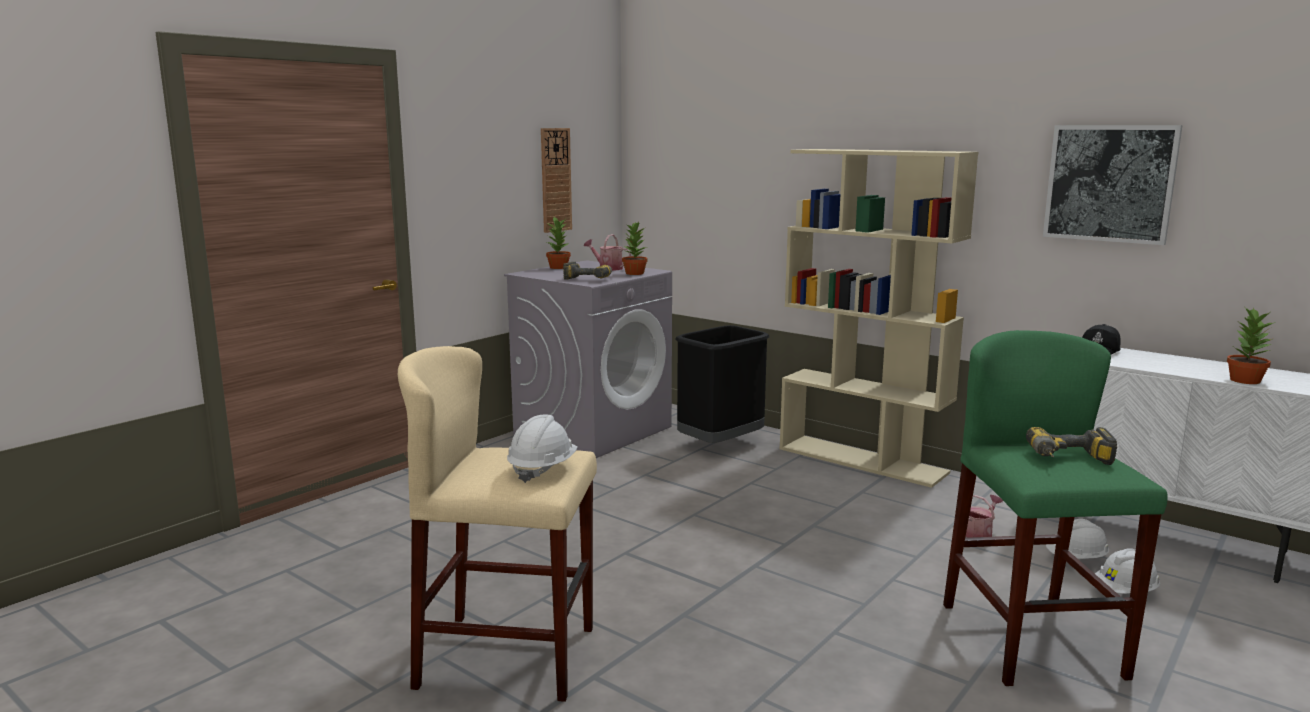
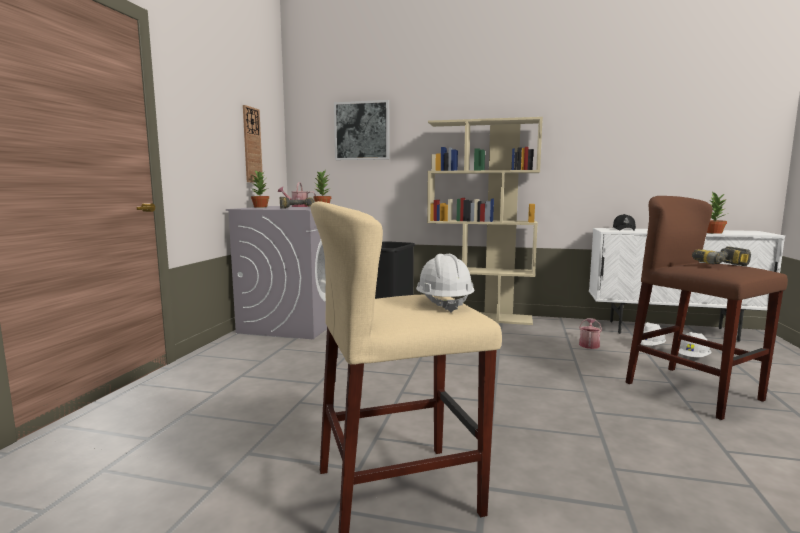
camera: 25 degrees left, 5 degrees down
green stool [943,330,1168,686] -> brown stool [625,196,788,420]
picture [1043,125,1183,245] -> picture moved to [334,100,390,160]

